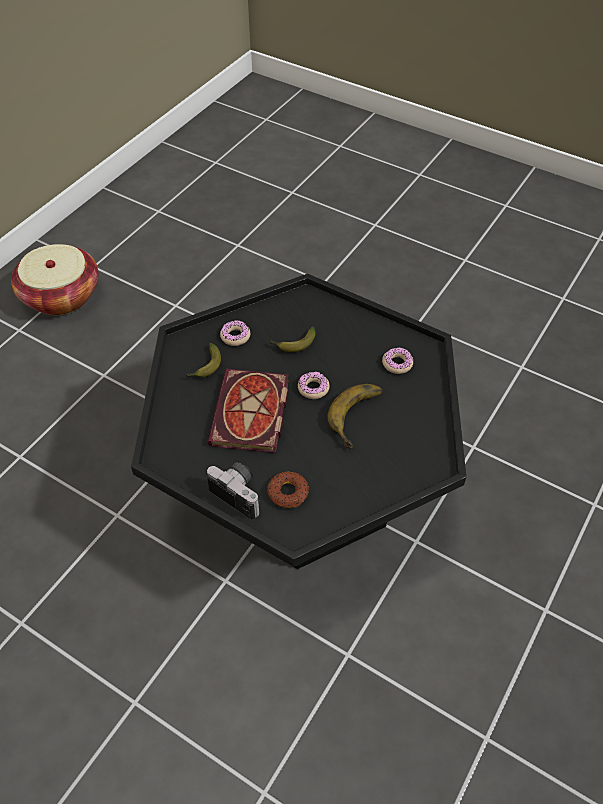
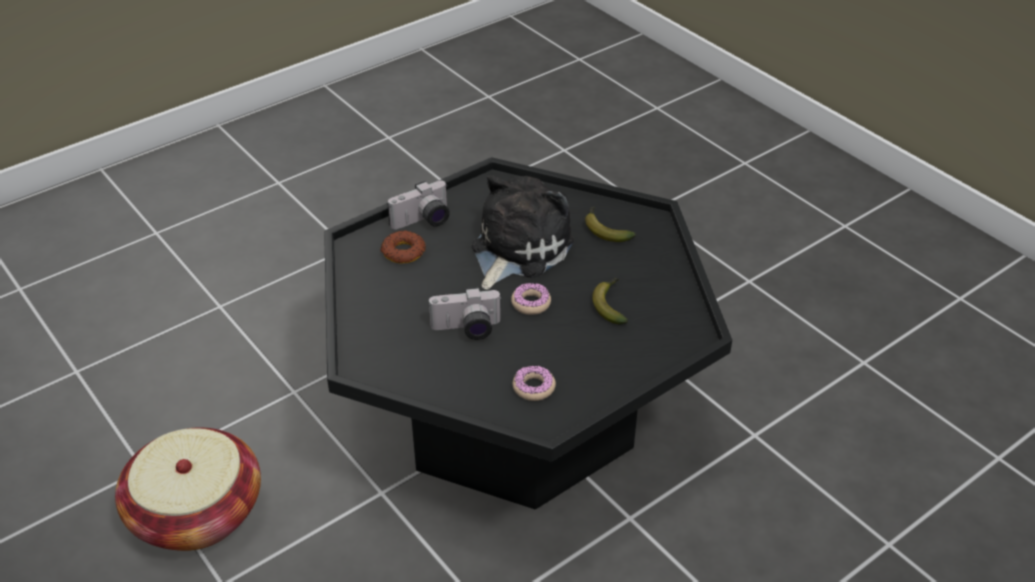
camera: 110 degrees right, 10 degrees down
basket [11,244,99,315] -> basket moved to [115,427,261,551]
book [207,369,289,453] -> plush toy [472,175,574,290]
donut [220,320,250,346] -> none
banana [327,384,383,448] -> camera [428,287,502,340]

